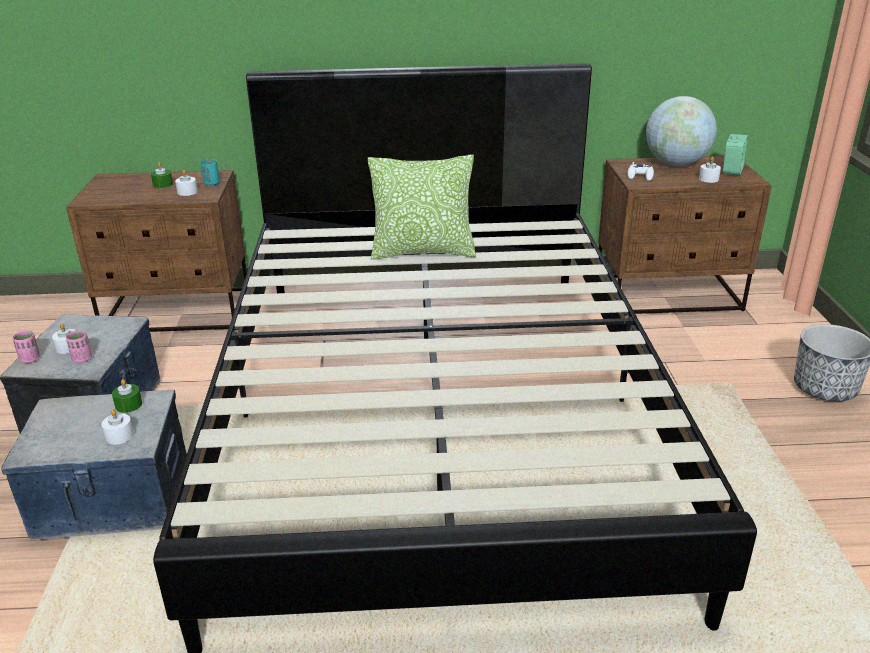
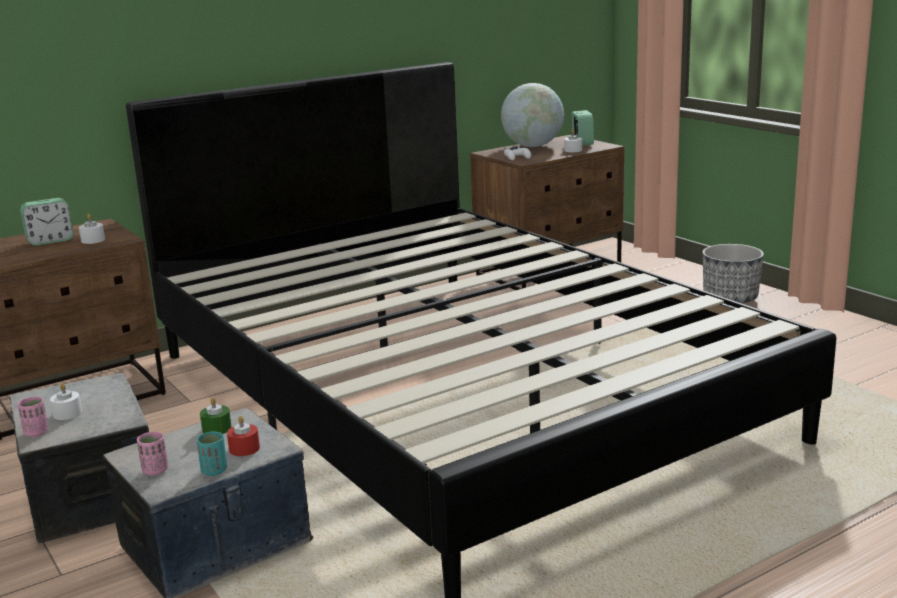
camera: 30 degrees left, 10 degrees down
pink cup [66,330,92,363] -> pink cup moved to [137,432,168,476]
white candle [101,409,134,445] -> red candle [227,416,260,456]
green candle [151,163,173,188] -> alarm clock [20,198,74,246]
turquoise cup [200,159,220,186] -> turquoise cup moved to [197,431,227,476]
pillow [368,154,476,260] -> none

